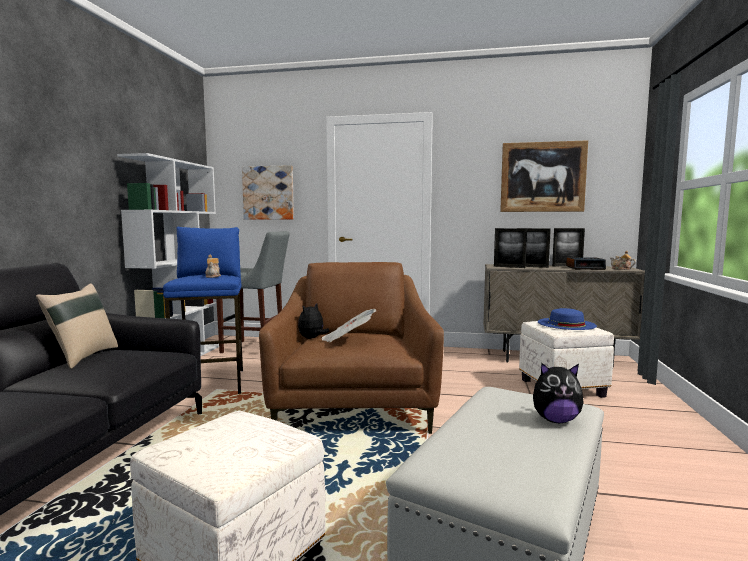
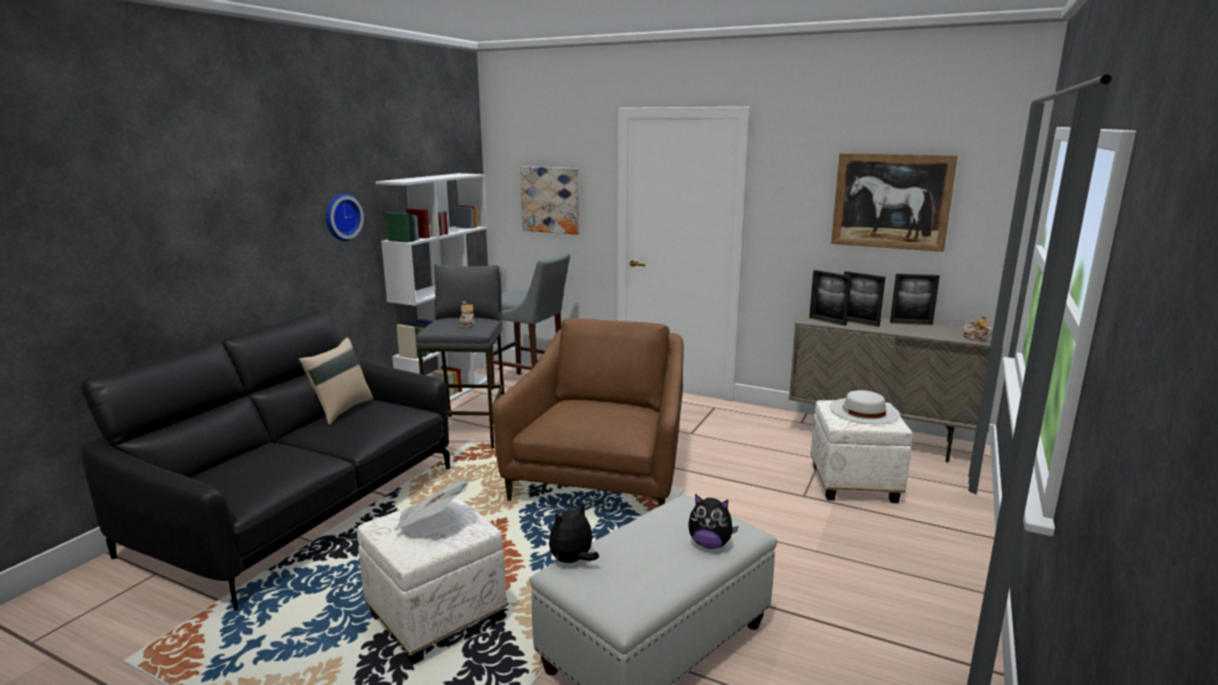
camera: 15 degrees right, 10 degrees up
blue stool [163,227,243,394] -> grey stool [416,264,504,448]
plush toy [298,303,329,339] -> plush toy moved to [549,503,599,563]
newspaper [321,309,376,342] -> newspaper moved to [395,478,469,531]
blue hat [538,308,597,330] -> white hat [829,390,900,424]
alarm clock [566,257,606,270] -> none
none -> wall clock [326,194,364,241]

